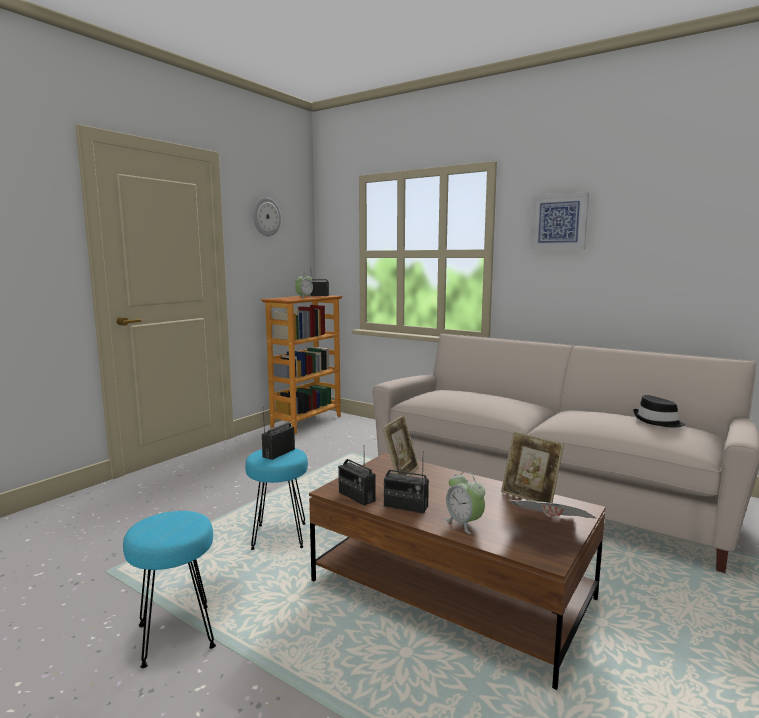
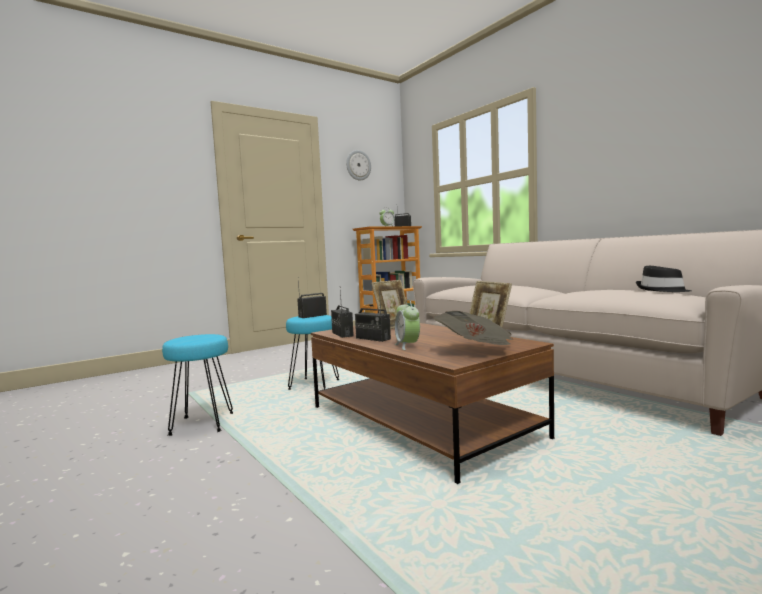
camera: 20 degrees right, 5 degrees down
picture [530,192,589,250] -> none

